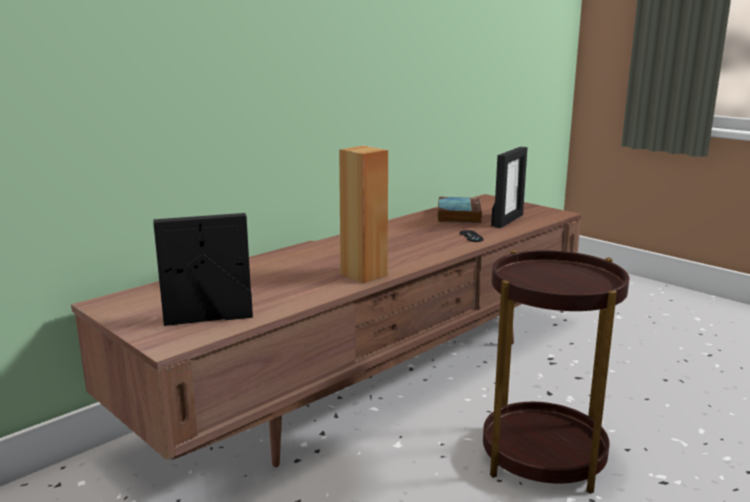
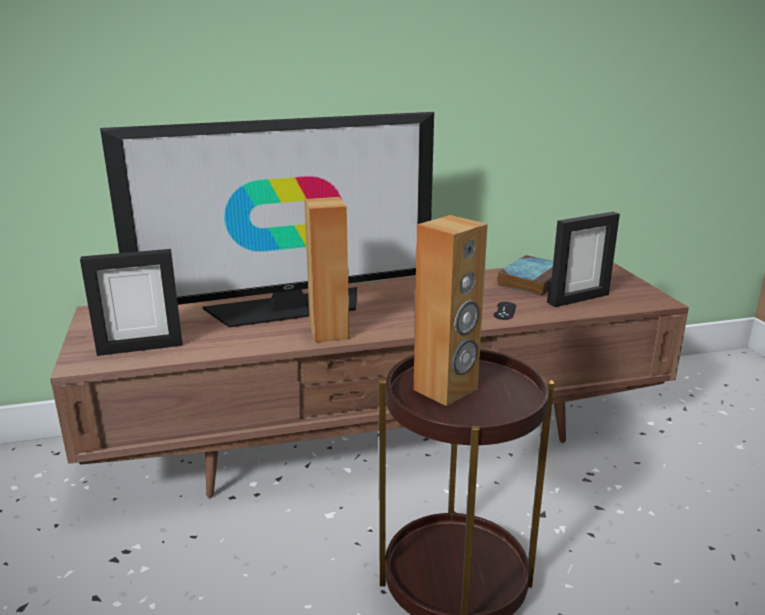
camera: 30 degrees right, 5 degrees up
picture frame [153,213,253,326] -> picture frame turned 150 degrees clockwise [80,249,183,356]
none -> television [100,112,434,327]
none -> brown speaker [414,215,488,406]

